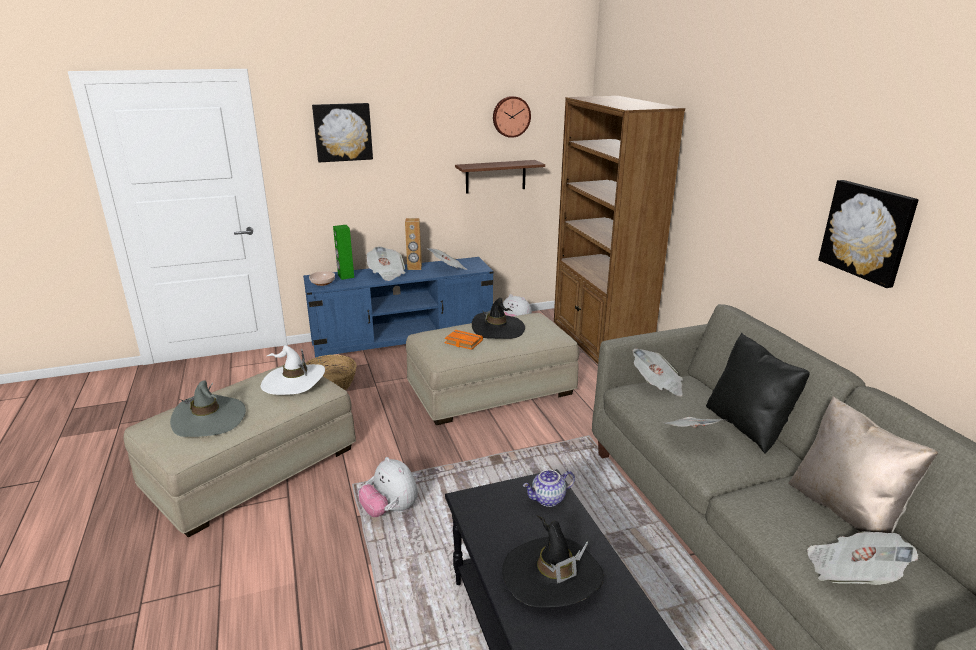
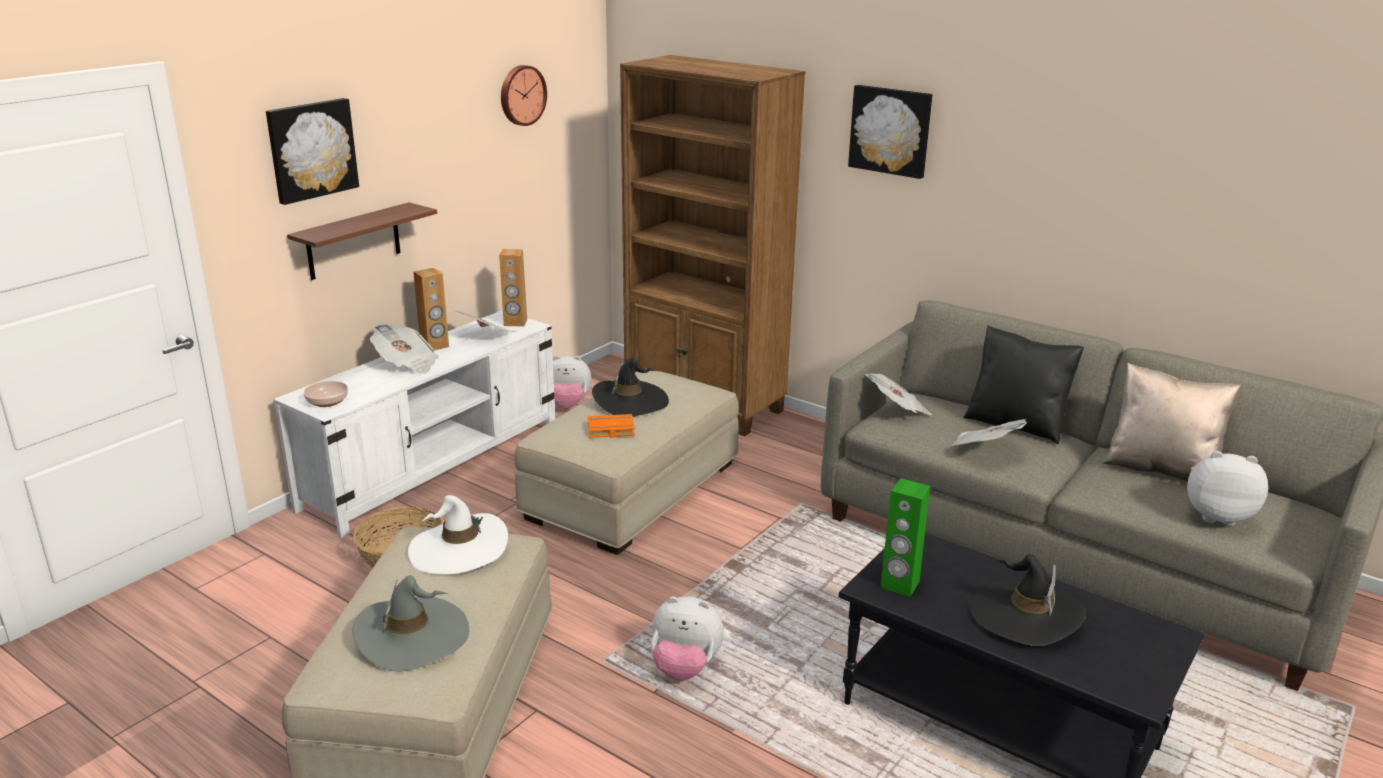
camera: 35 degrees left, 0 degrees up
blue tv stand [303,257,493,359] -> white tv stand [274,310,555,538]
green speaker [333,225,354,280] -> green speaker moved to [880,478,930,597]
shelf [455,160,545,194] -> shelf moved to [287,202,437,280]
teapot [523,470,575,507] -> none
newspaper [807,531,918,585] -> plush toy [1187,451,1268,526]
picture [818,180,919,288] -> picture moved to [848,85,932,179]
none -> brown speaker [499,249,527,326]

